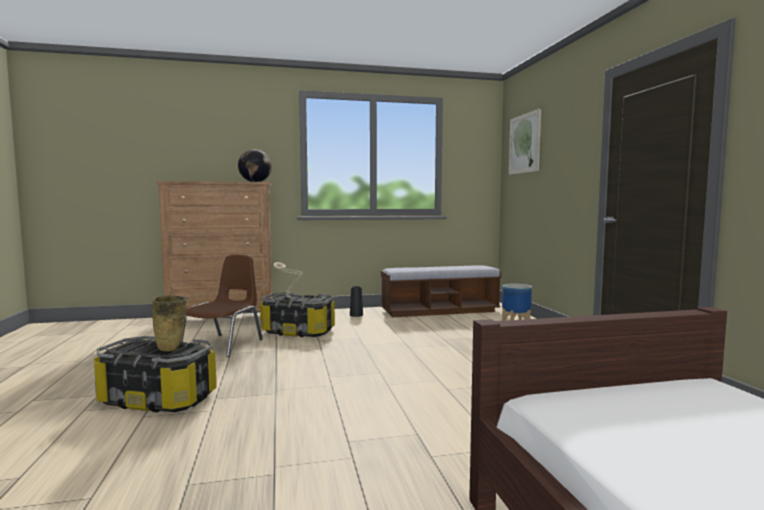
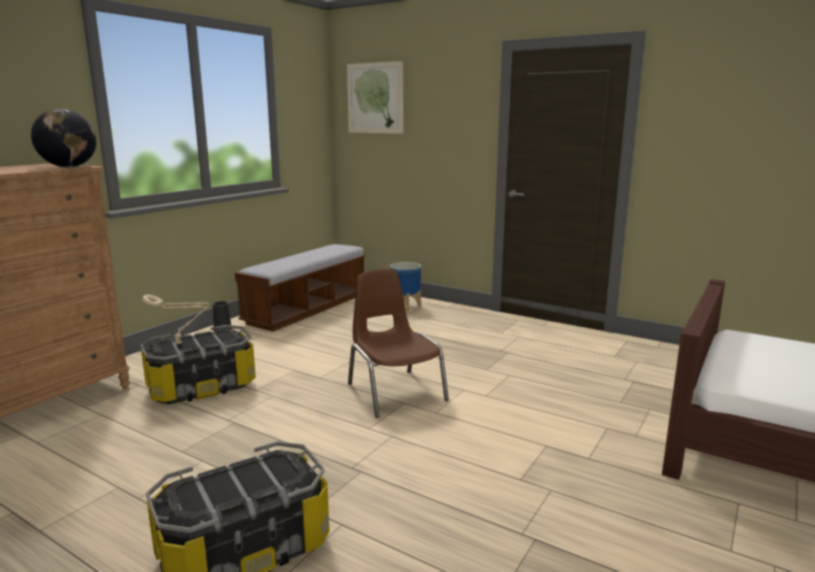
camera: 45 degrees left, 10 degrees up
beige vase [152,296,187,351] -> none
brown chair [181,255,263,357] -> brown chair moved to [348,269,449,418]

